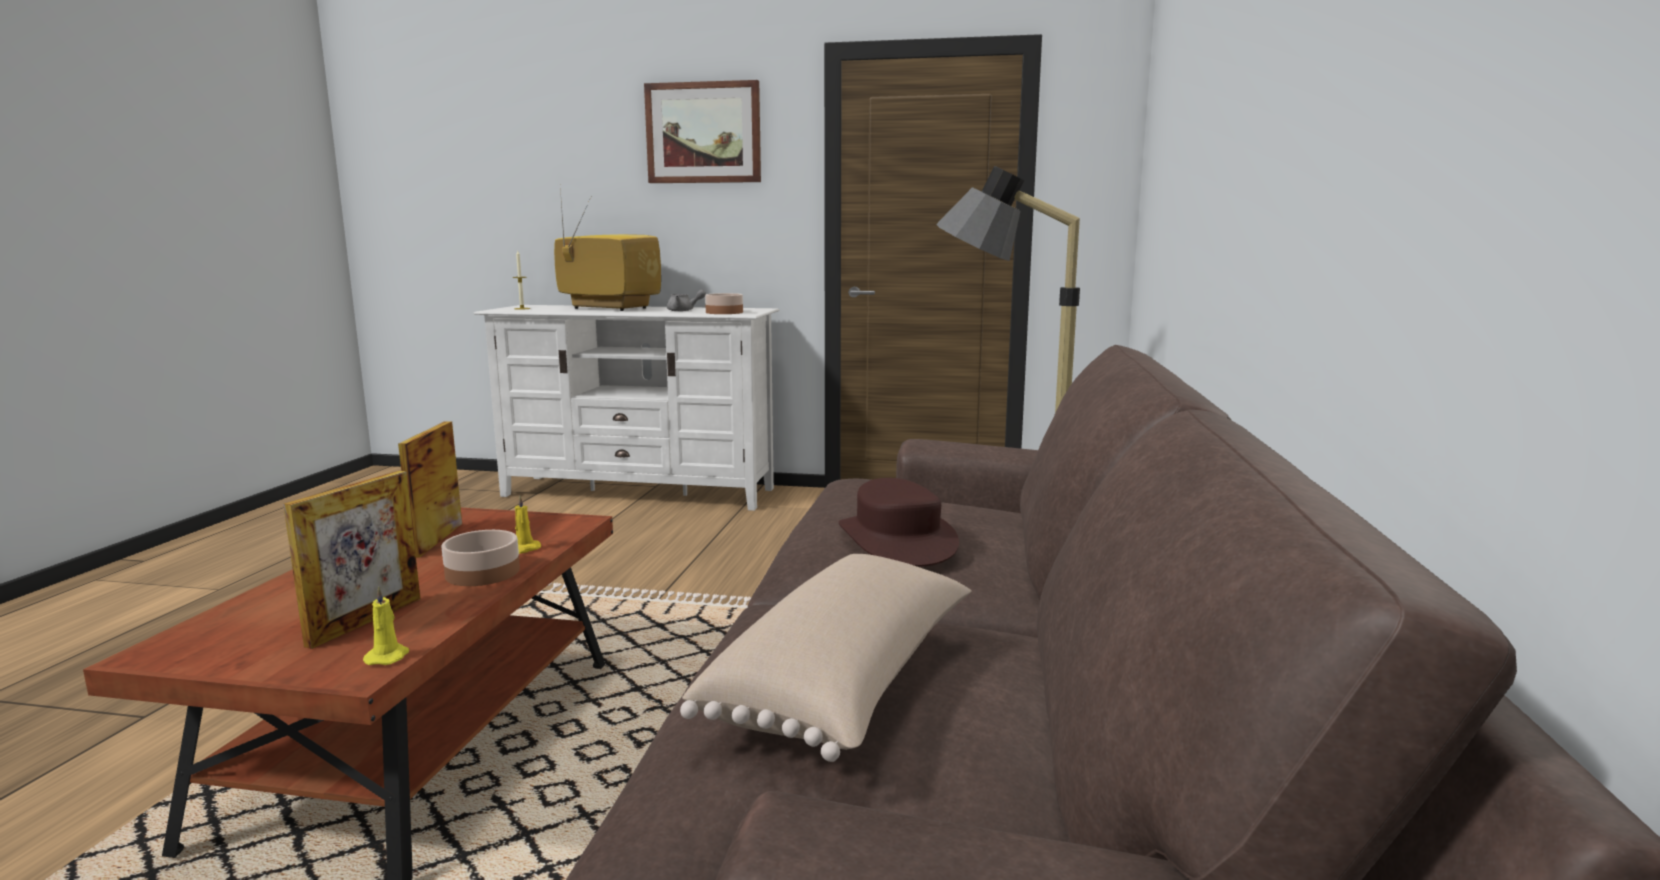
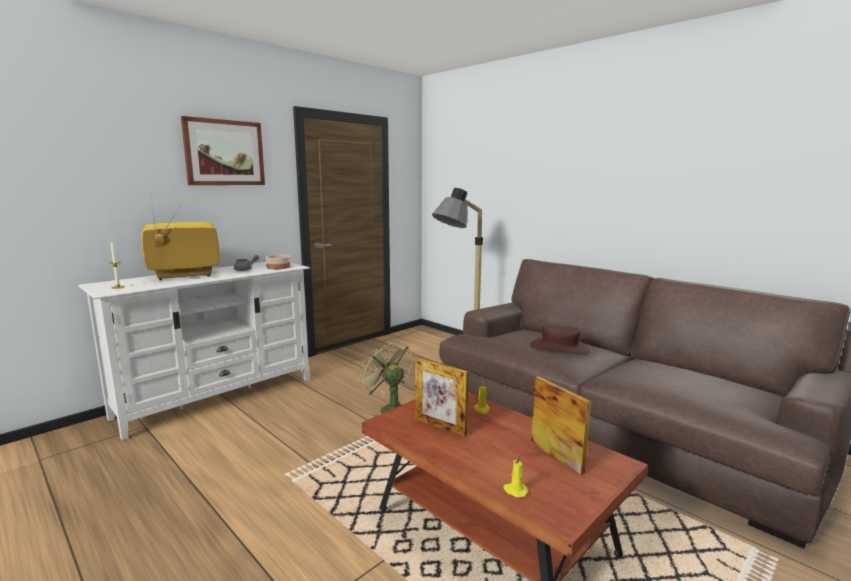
camera: 55 degrees left, 0 degrees up
yellow candle [363,587,409,665] -> yellow candle moved to [503,455,528,497]
bowl [441,530,520,586] -> none
beige pillow [680,554,972,762] -> none
none -> green fan [359,340,413,417]

